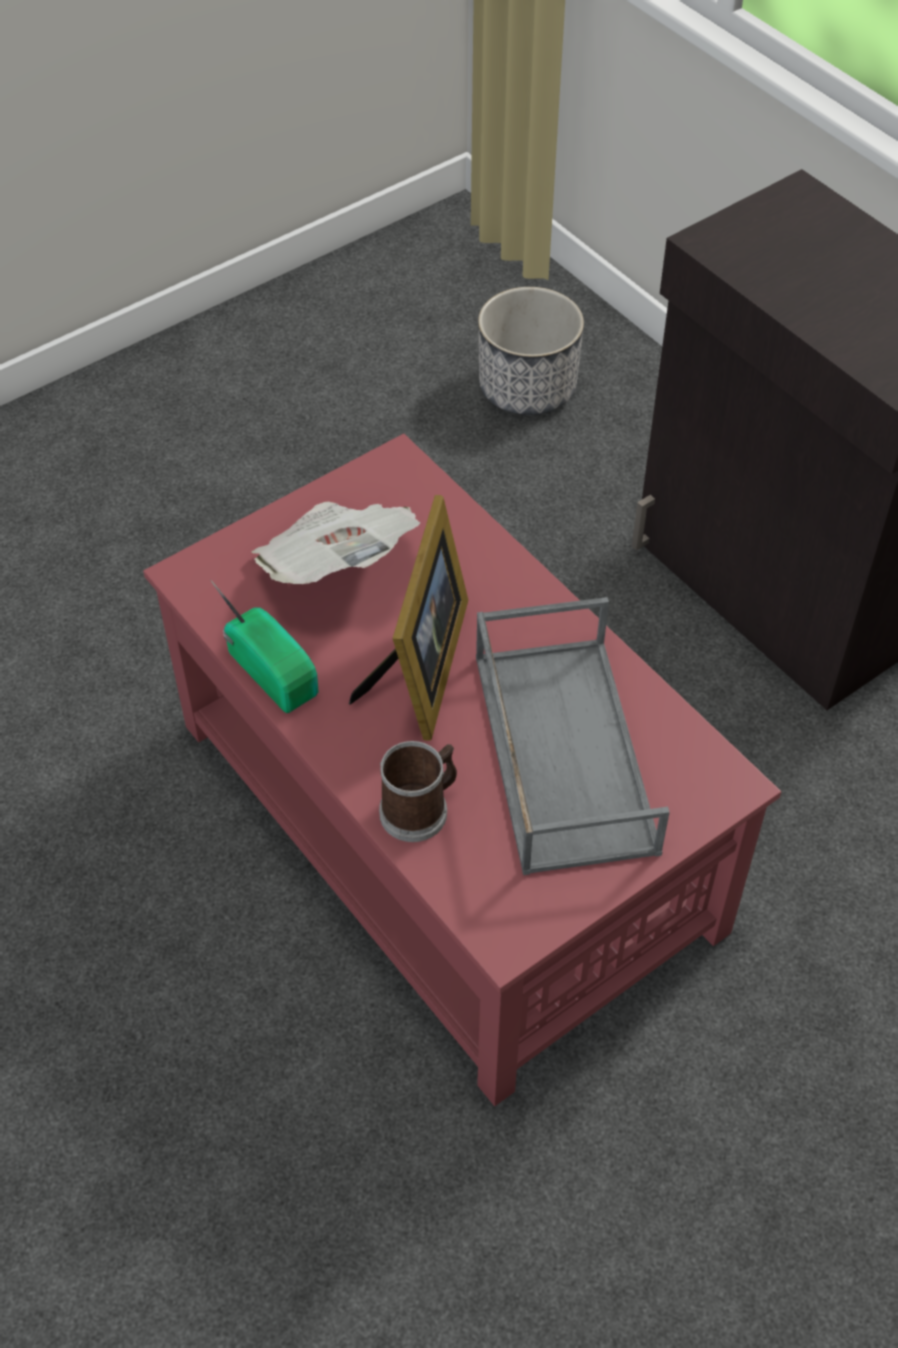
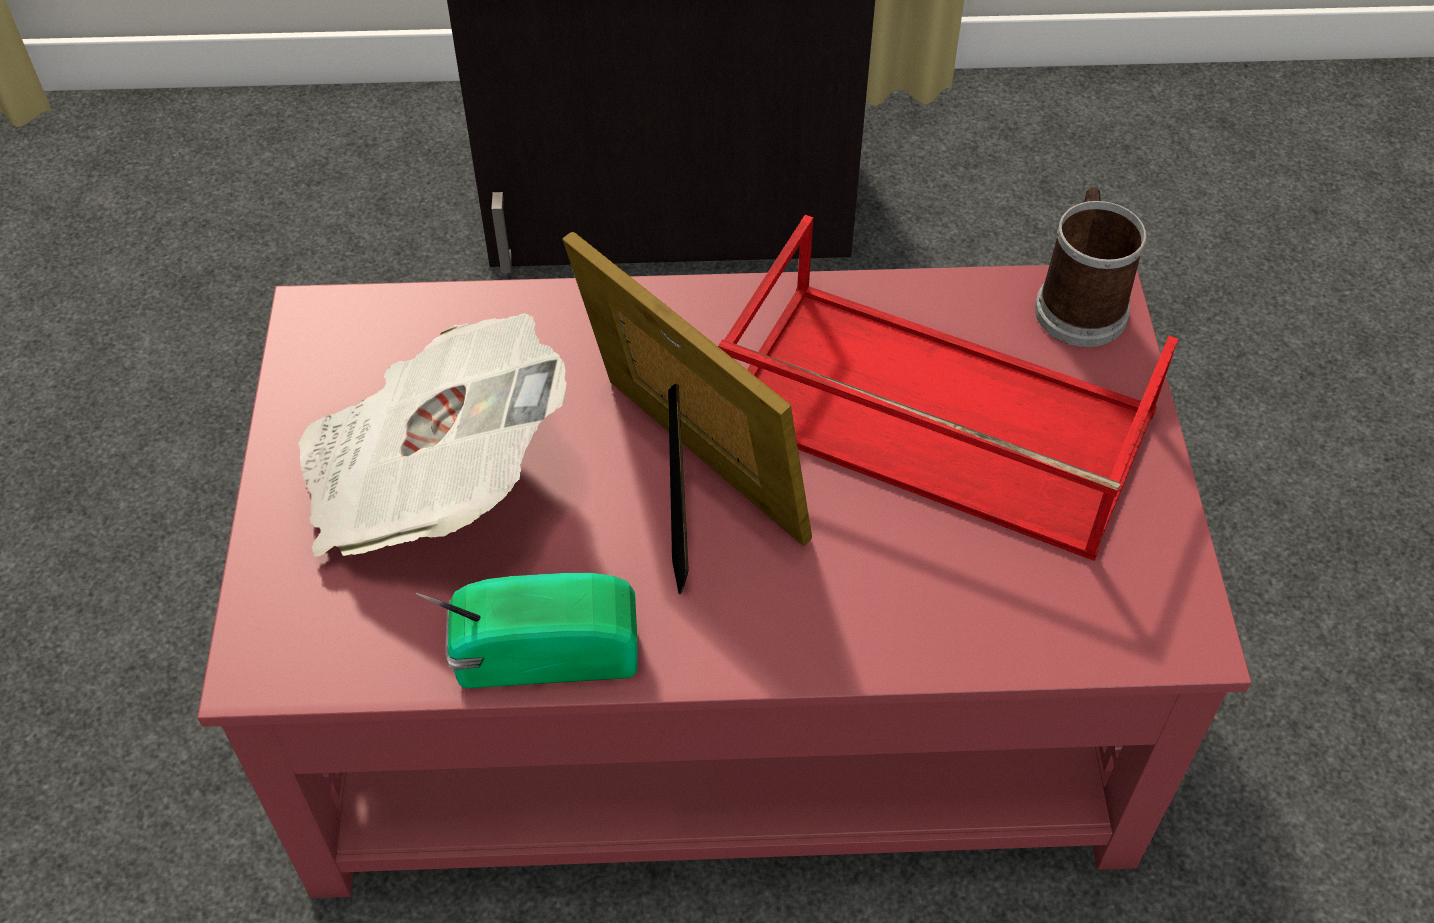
camera: 55 degrees left, 0 degrees up
mug [379,741,457,842] -> mug moved to [1035,187,1147,347]
grey tray [476,597,670,875] -> red tray [718,215,1178,561]
planter [478,287,584,415] -> none

